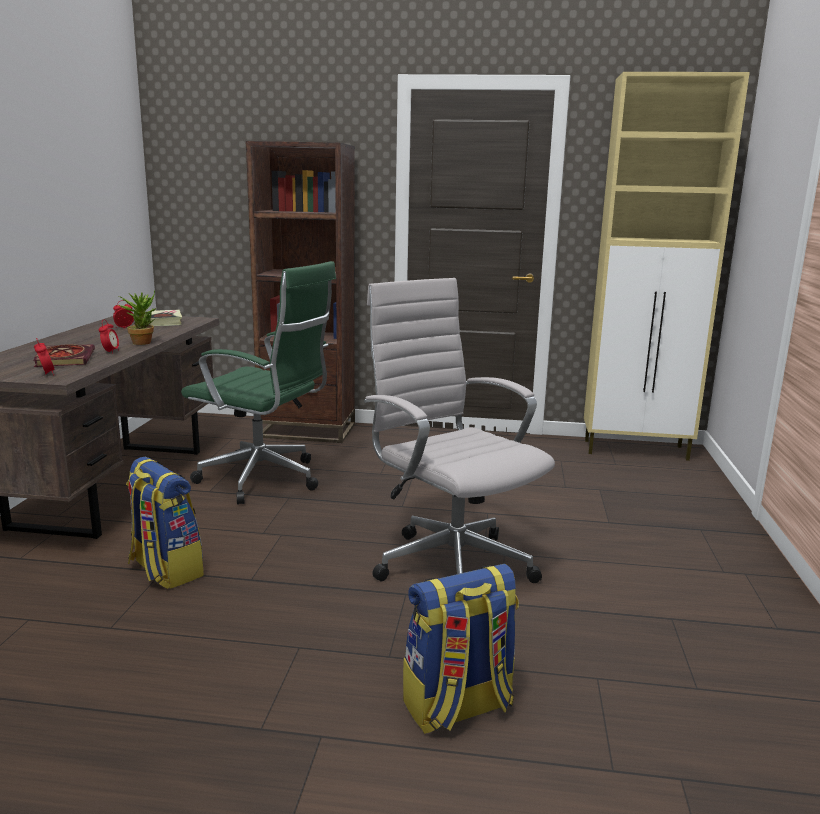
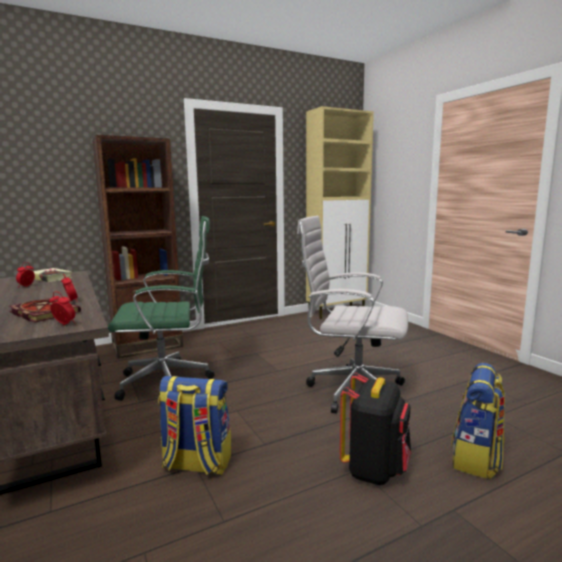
camera: 35 degrees left, 5 degrees down
potted plant [118,291,156,345] -> none
none -> black backpack [340,373,411,485]

